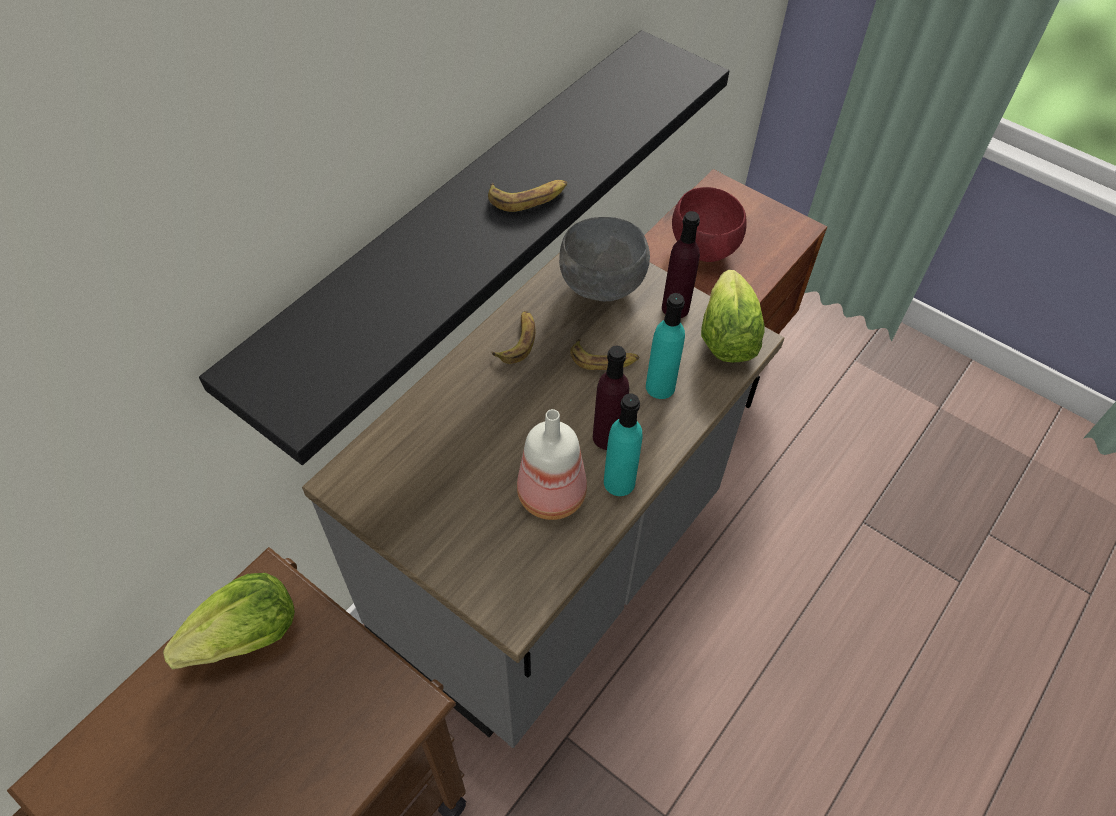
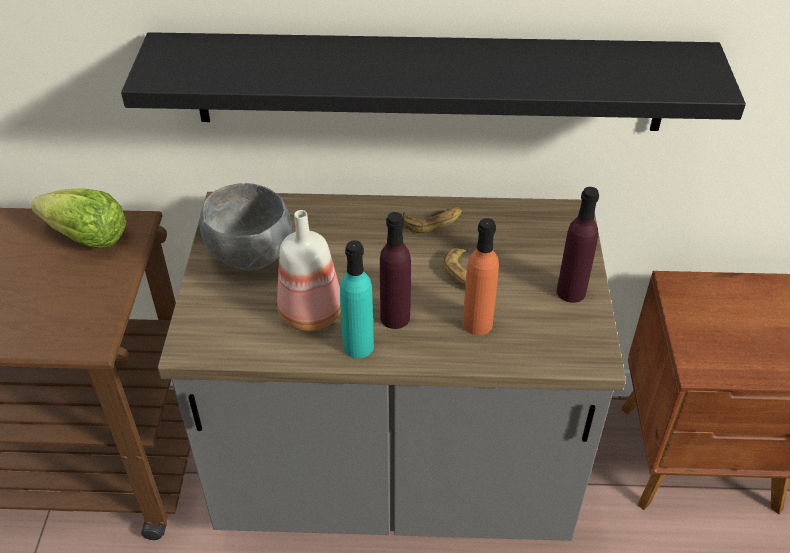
camera: 55 degrees right, 10 degrees down
banana [488,180,567,212] -> none
grey bowl [559,217,650,301] -> grey bowl moved to [200,183,291,271]
turquoise bottle [646,293,685,399] -> orange bottle [463,218,499,335]
red bowl [672,187,747,262] -> none
lettuce [701,270,764,363] -> none

